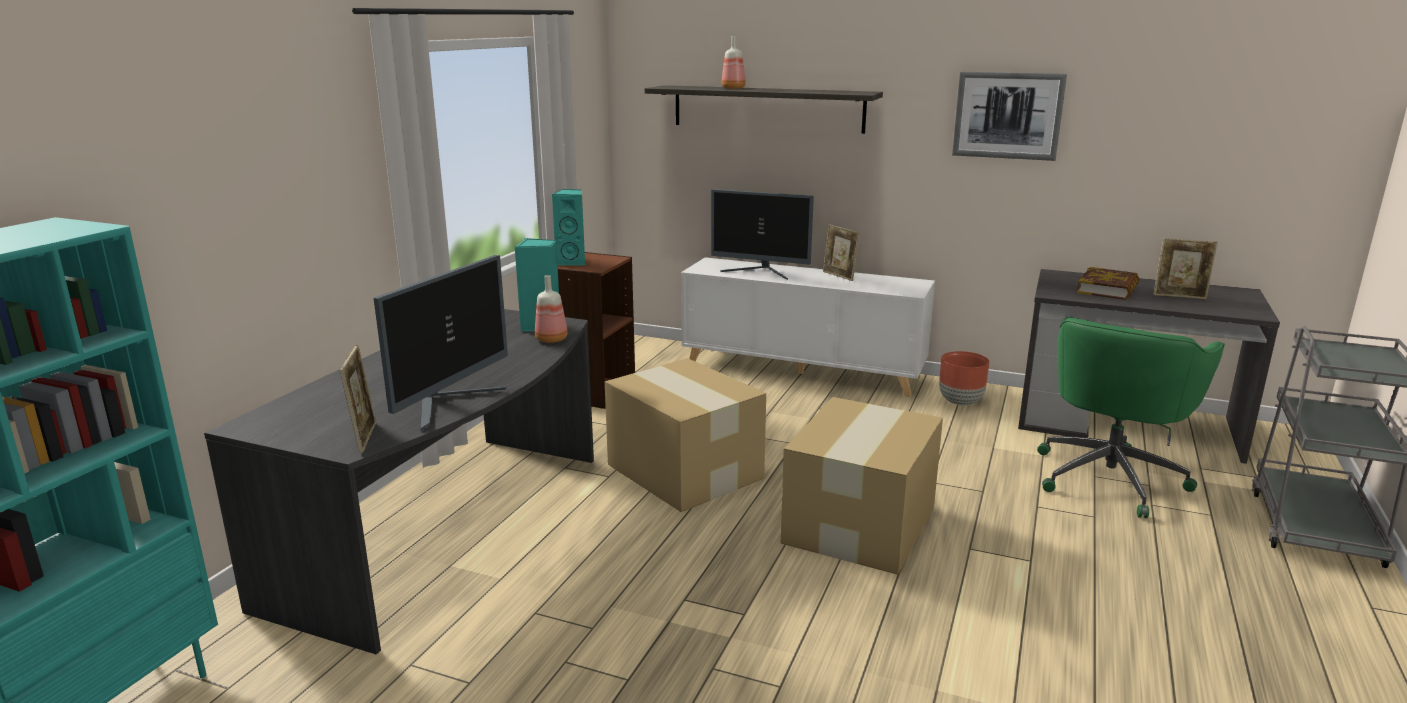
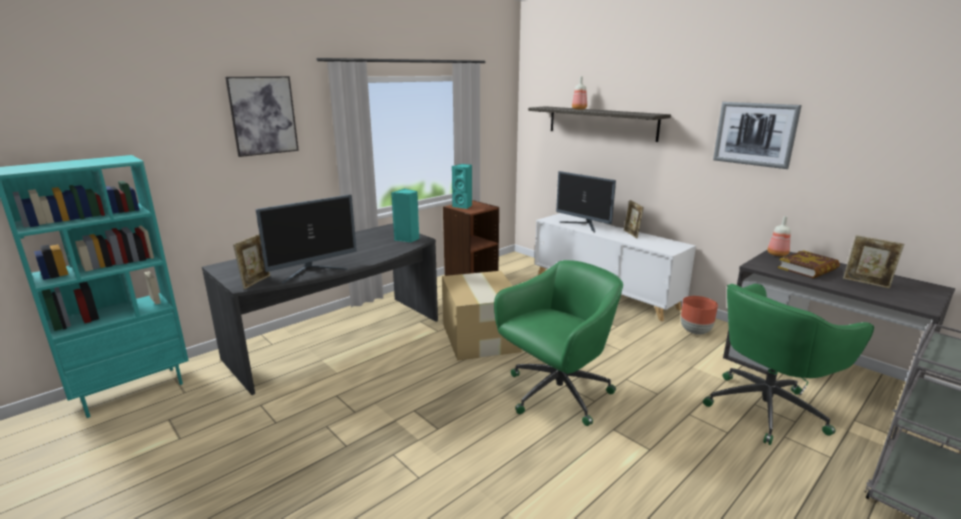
camera: 25 degrees right, 0 degrees up
bottle [535,275,568,343] -> bottle moved to [767,216,791,256]
cardboard box [781,397,943,575] -> green office chair [494,260,623,426]
none -> picture [225,76,299,157]

